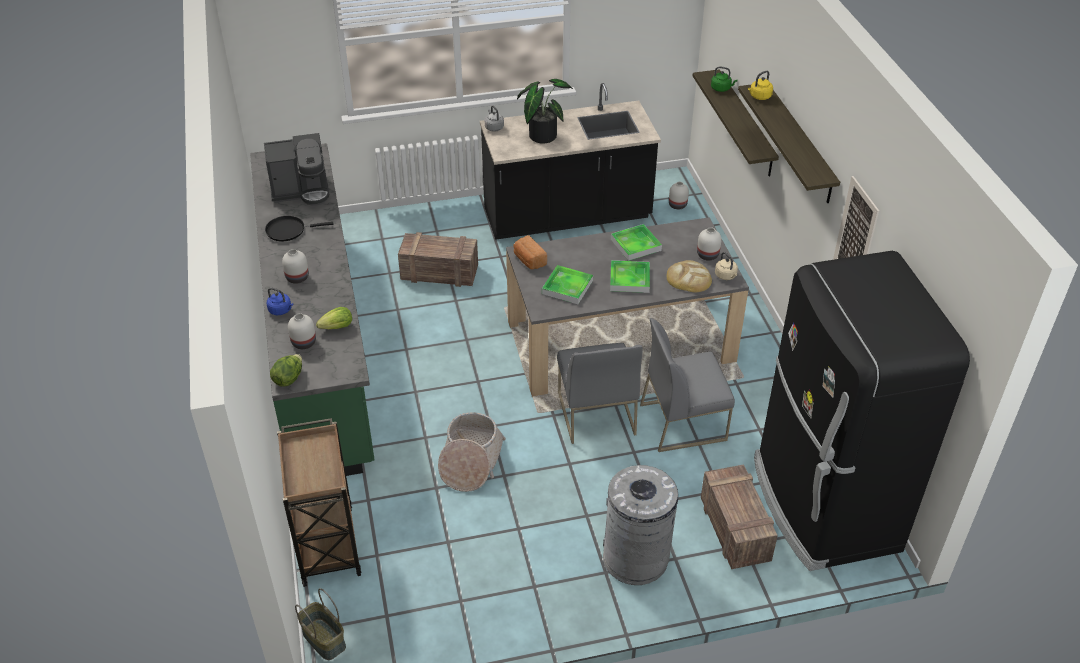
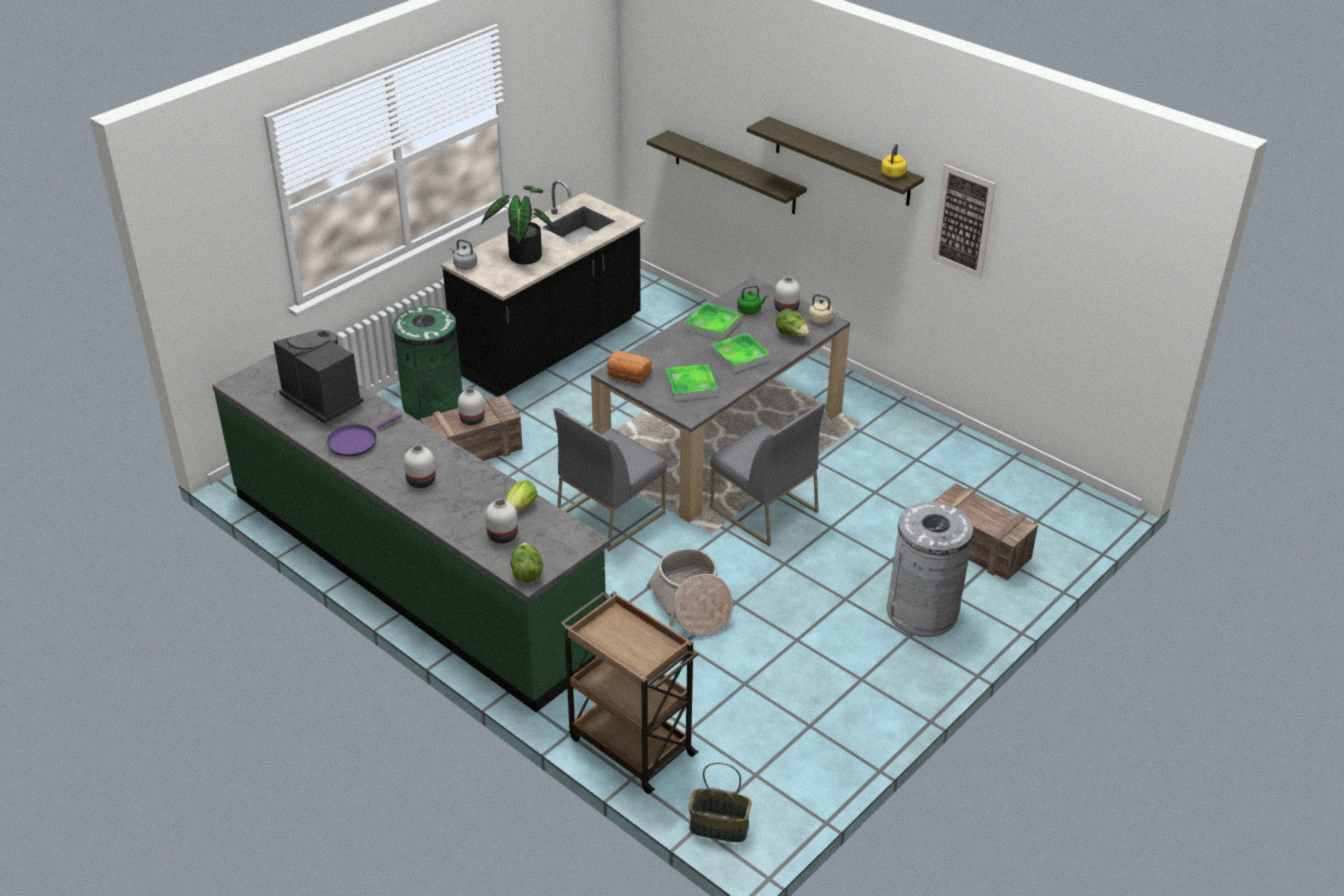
camera: 35 degrees left, 5 degrees down
coffee machine [264,133,329,206] -> coffee machine turned 90 degrees counterclockwise [273,329,363,424]
black frying pan [265,216,334,241] -> purple frying pan [327,413,402,457]
blue kettle [266,288,293,315] -> none
grey chair [640,318,735,452] -> grey chair moved to [553,408,667,551]
bread [666,260,712,292] -> lettuce [776,309,810,337]
white vase [669,182,689,209] -> white vase moved to [458,388,485,425]
green kettle [711,67,738,92] -> green kettle moved to [737,285,768,315]
yellow kettle [748,71,773,100] -> yellow kettle moved to [881,144,907,178]
black fridge [754,251,970,571] -> none
none -> green trash can [392,306,463,421]

